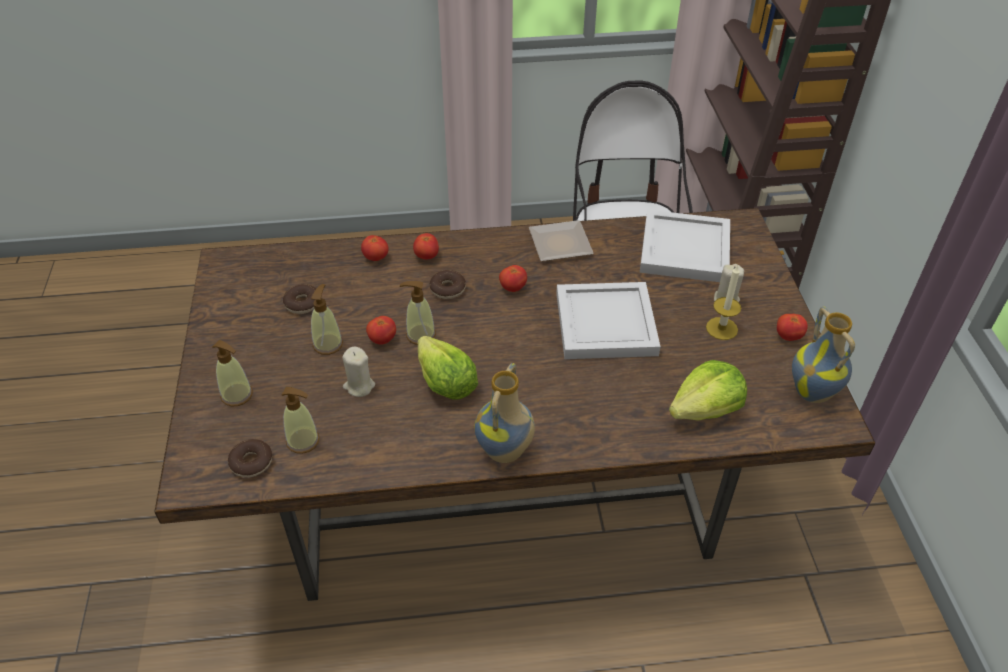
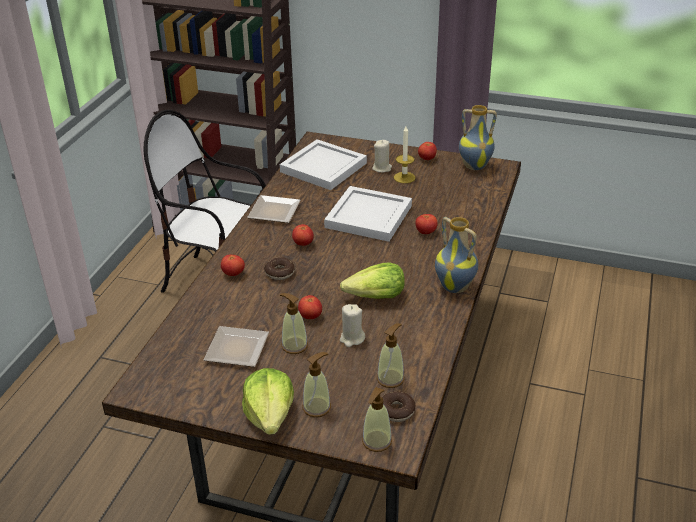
camera: 65 degrees left, 10 degrees down
donut [283,284,316,314] -> plate [203,326,269,367]
tomato [361,235,389,261] -> tomato moved to [415,214,438,234]
soap dispenser [400,281,436,345] -> soap dispenser moved to [362,387,392,452]
lettuce [669,360,747,421] -> lettuce moved to [242,368,294,435]

